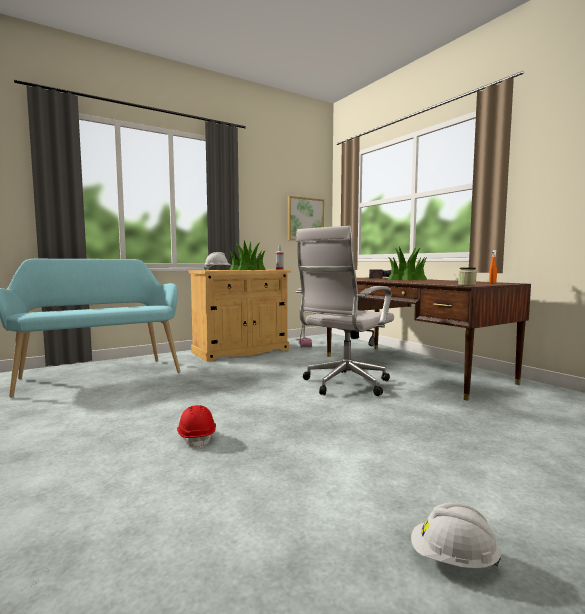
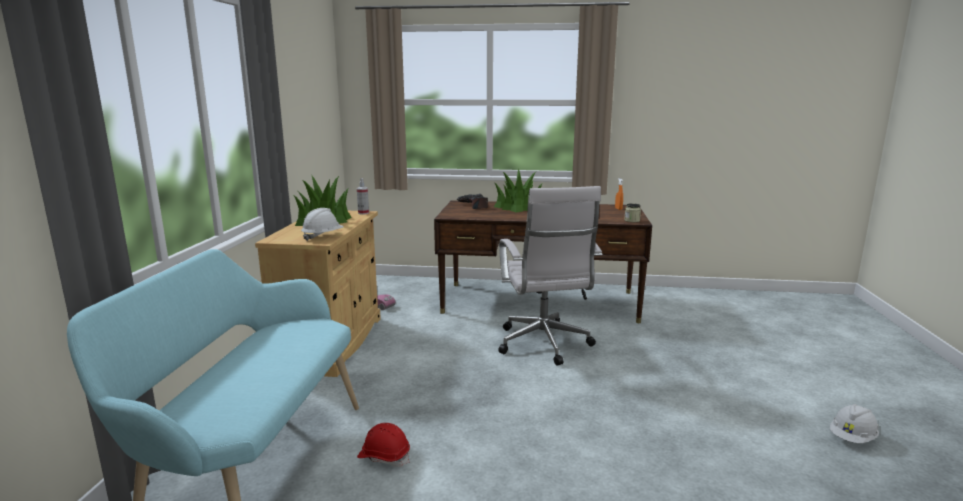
camera: 50 degrees left, 10 degrees up
red hard hat [177,405,216,448] -> red hard hat moved to [357,423,410,467]
picture [288,196,324,240] -> none

